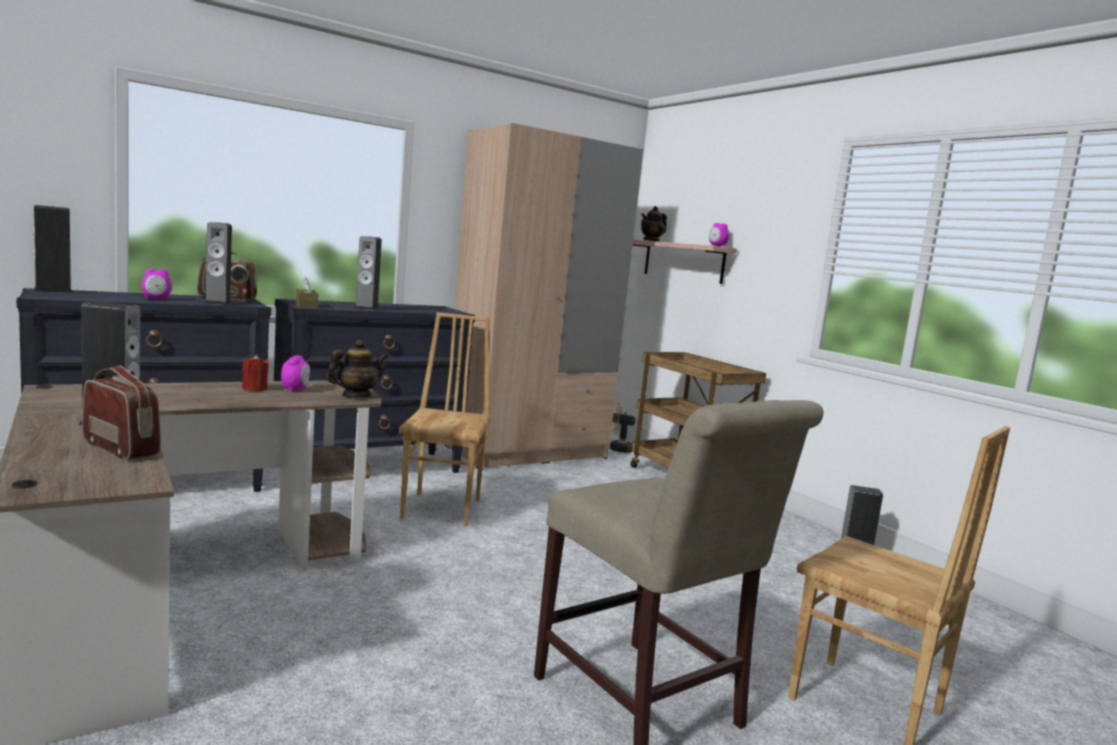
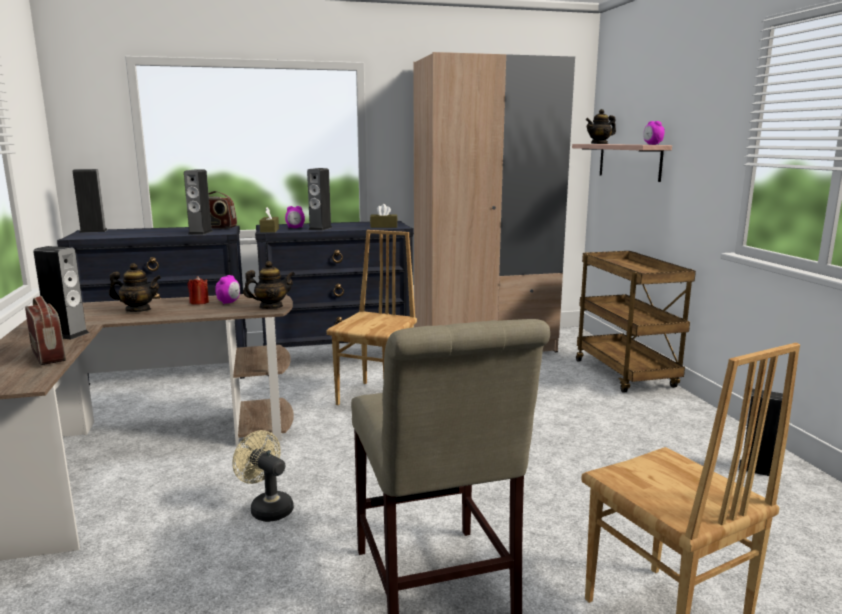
camera: 20 degrees right, 5 degrees up
alarm clock [142,268,172,299] -> alarm clock moved to [285,206,305,228]
beige fan [610,402,636,453] -> beige fan moved to [233,430,294,522]
none -> teapot [109,263,161,312]
none -> brown tissue box [370,204,398,228]

